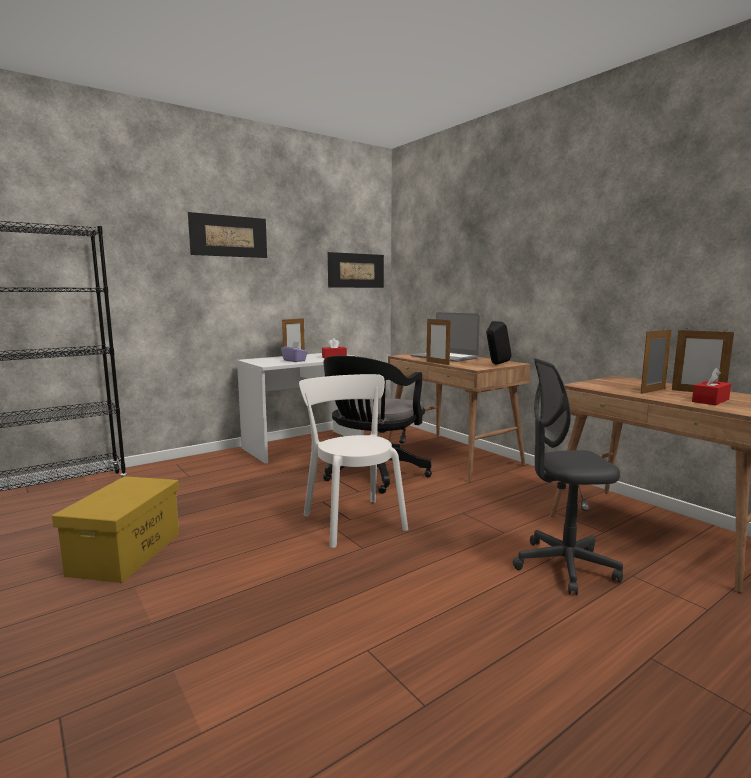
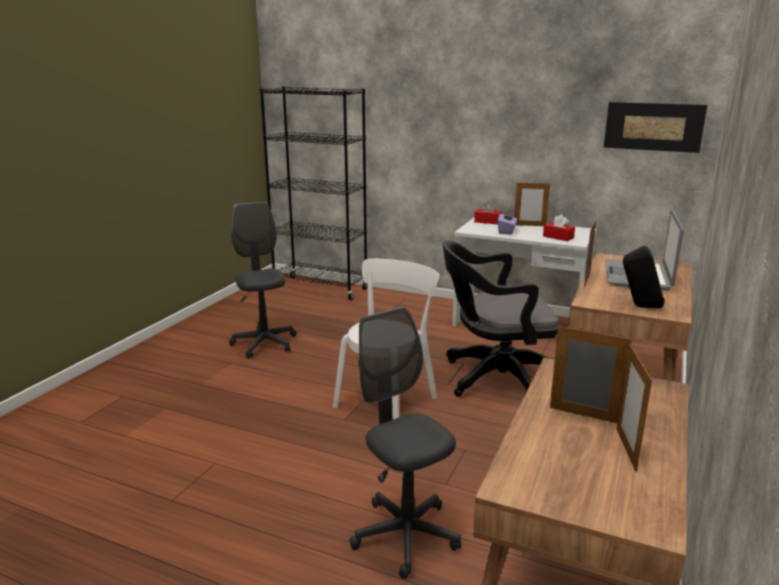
camera: 60 degrees right, 10 degrees up
yellow storage box [52,476,179,583] -> grey office chair [229,202,296,359]
picture [188,212,267,258] -> none
red tissue box [692,368,731,405] -> red tissue box moved to [474,201,502,224]

